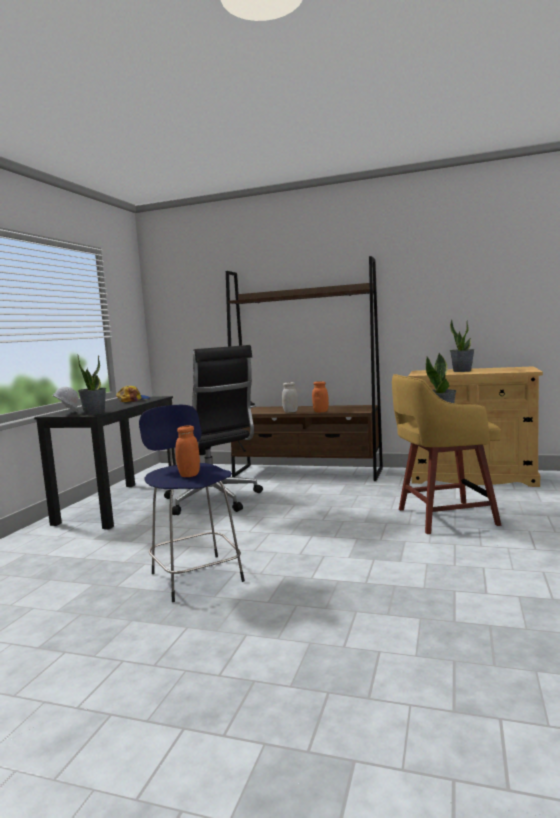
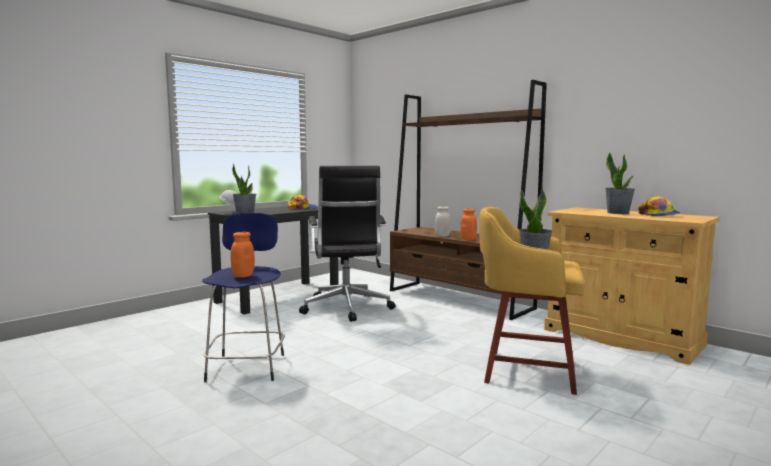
camera: 25 degrees right, 0 degrees up
none -> cap [638,196,680,216]

